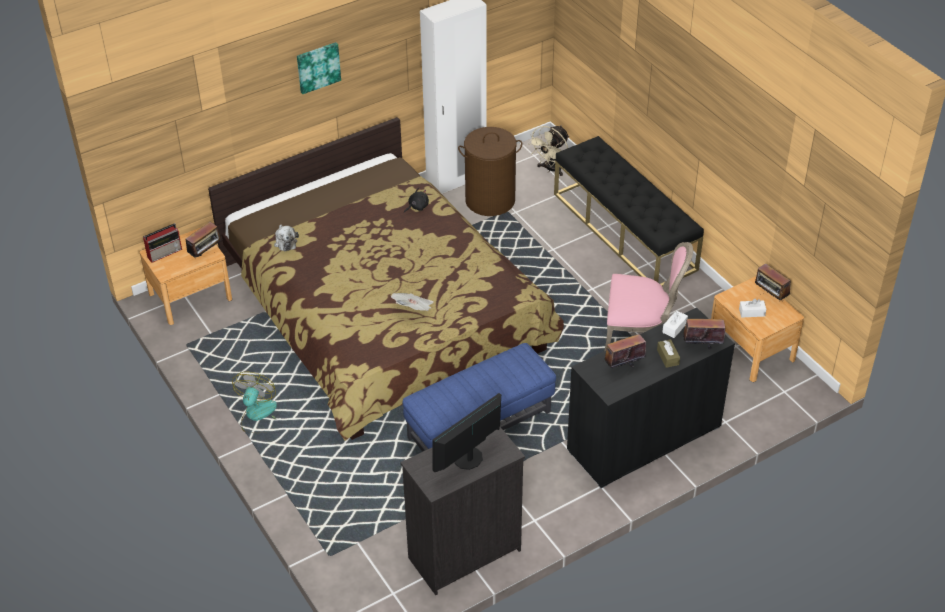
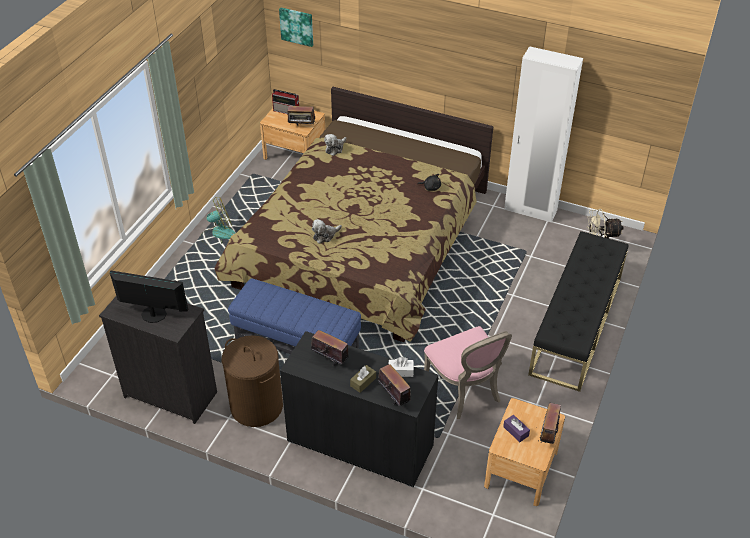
camera: 55 degrees right, 0 degrees up
picture [297,42,341,94] -> picture moved to [279,7,313,47]
newspaper [391,293,433,311] -> plush toy [312,219,342,244]
brown laundry basket [458,127,522,216] -> brown laundry basket moved to [222,335,283,427]
white tissue box [739,299,766,318] -> purple tissue box [503,415,530,442]

